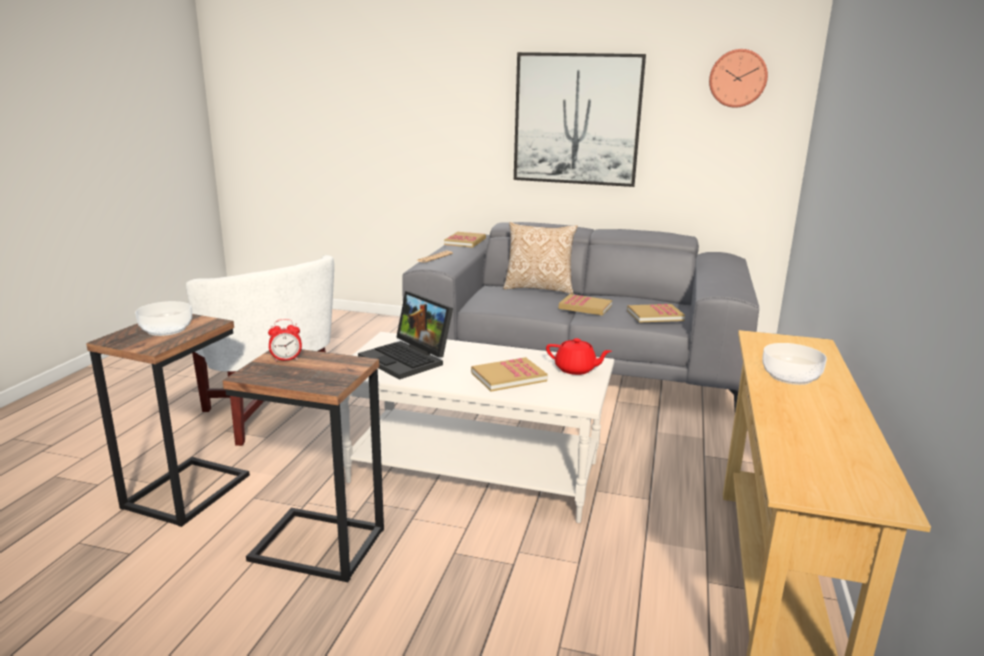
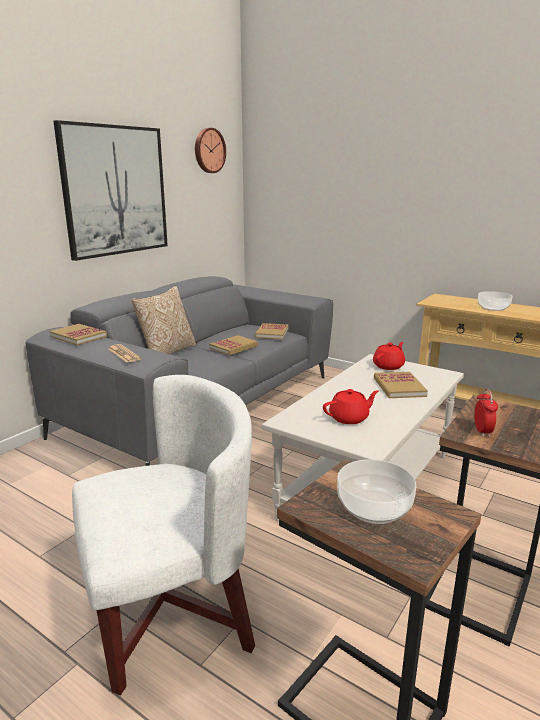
camera: 70 degrees left, 0 degrees up
laptop [358,291,453,380] -> red teapot [323,389,379,424]

